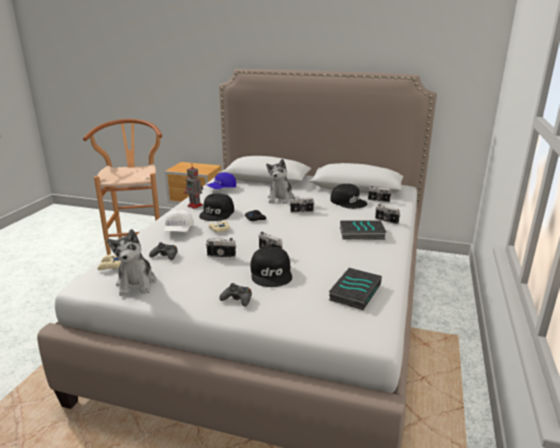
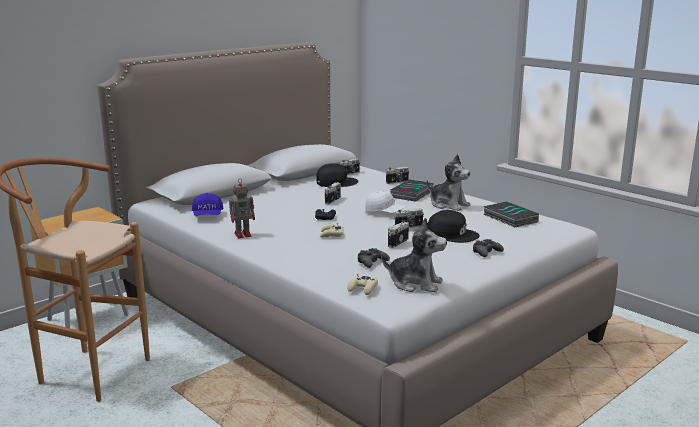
camera: 60 degrees left, 5 degrees down
white cap [164,210,194,232] -> white cap moved to [365,191,406,213]
black cap [199,194,234,221] -> none
plush toy [266,159,294,204] -> plush toy moved to [427,155,470,211]

